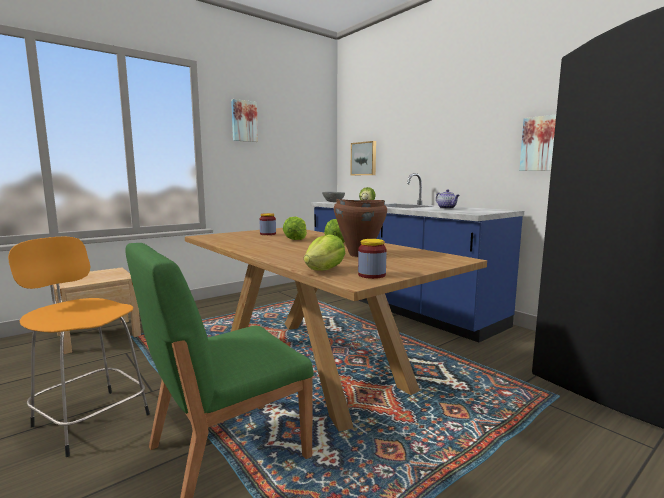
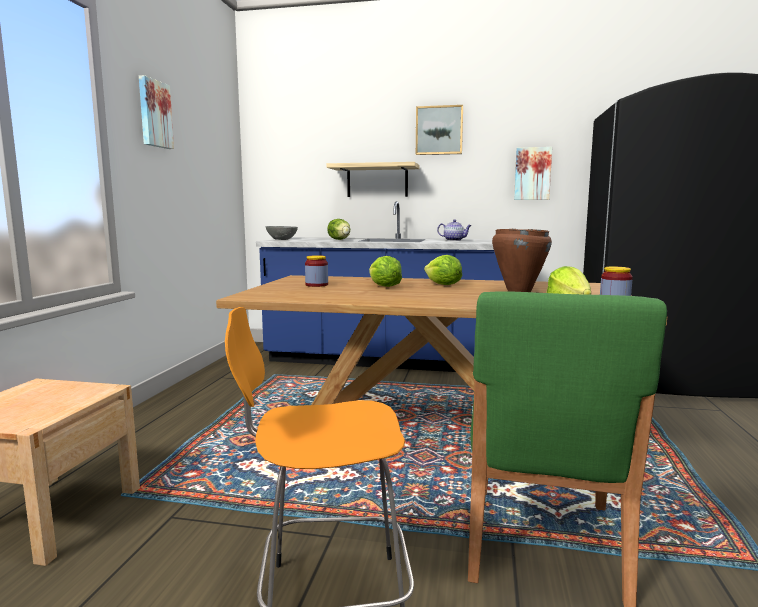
camera: 40 degrees left, 0 degrees up
picture [351,141,376,175] -> picture moved to [416,105,463,155]
none -> shelf [326,162,420,197]

